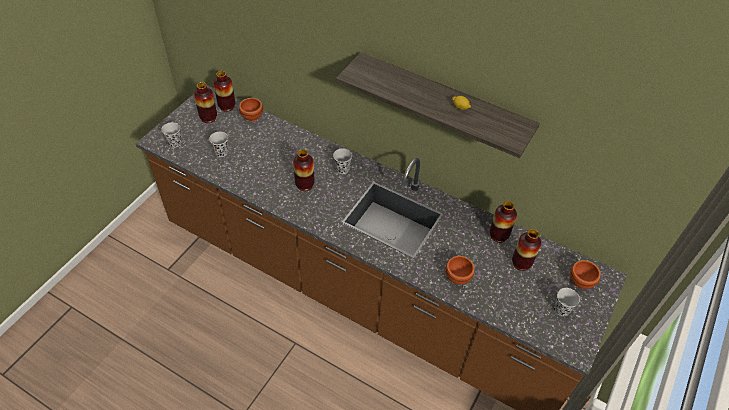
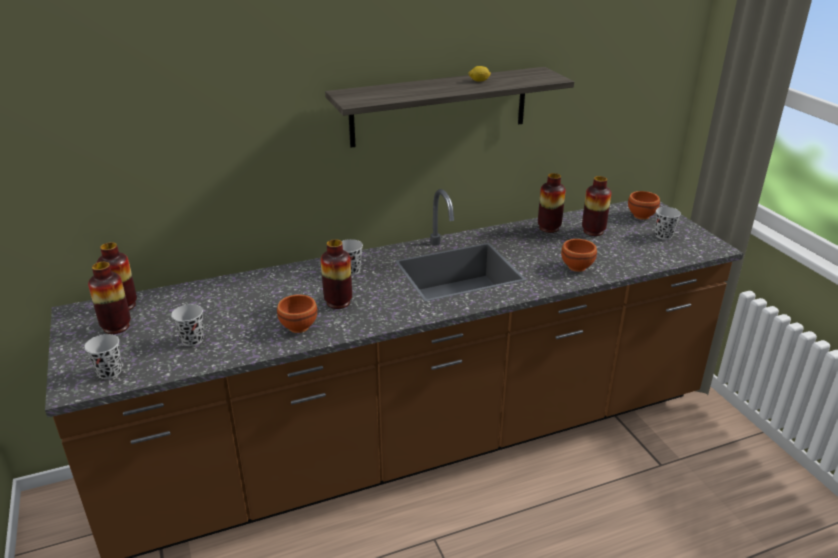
camera: 50 degrees left, 20 degrees down
brown bowl [239,98,263,121] -> brown bowl moved to [277,294,317,333]

